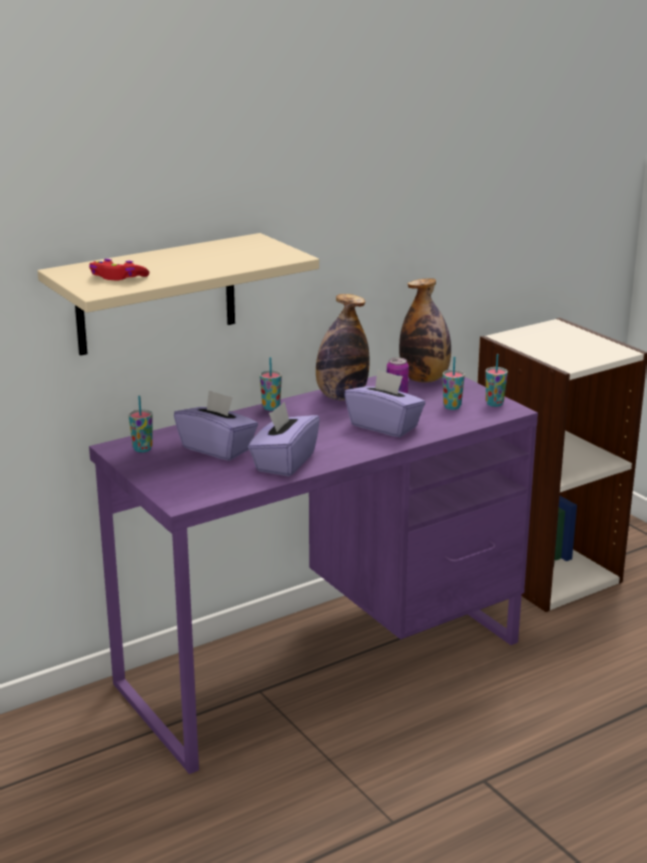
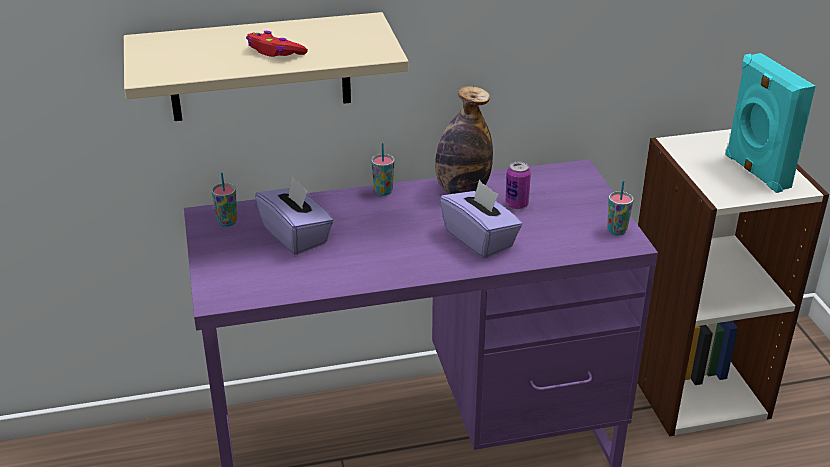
camera: 20 degrees right, 10 degrees up
red game controller [89,259,150,280] -> red game controller moved to [246,31,308,57]
purple tissue box [248,402,320,477] -> none
bottle [399,278,451,383] -> none
cup [443,357,465,410] -> none
none -> turquoise speaker [726,53,815,193]

